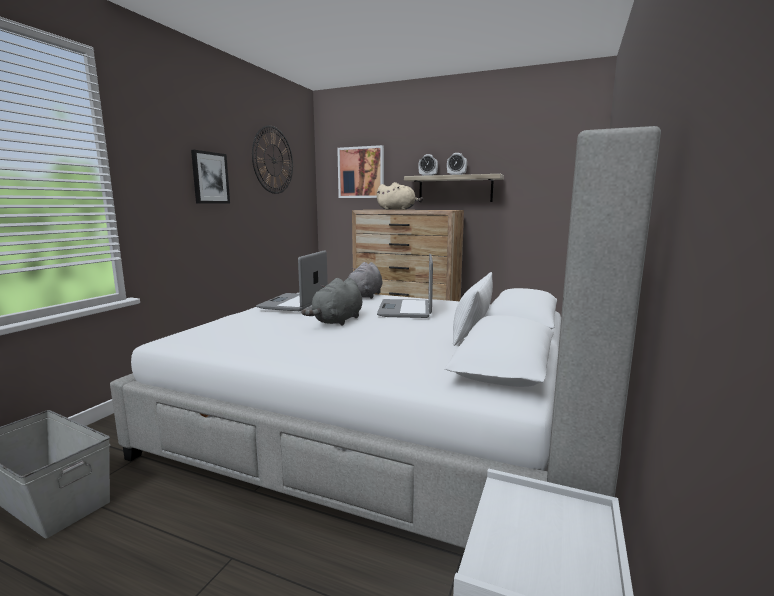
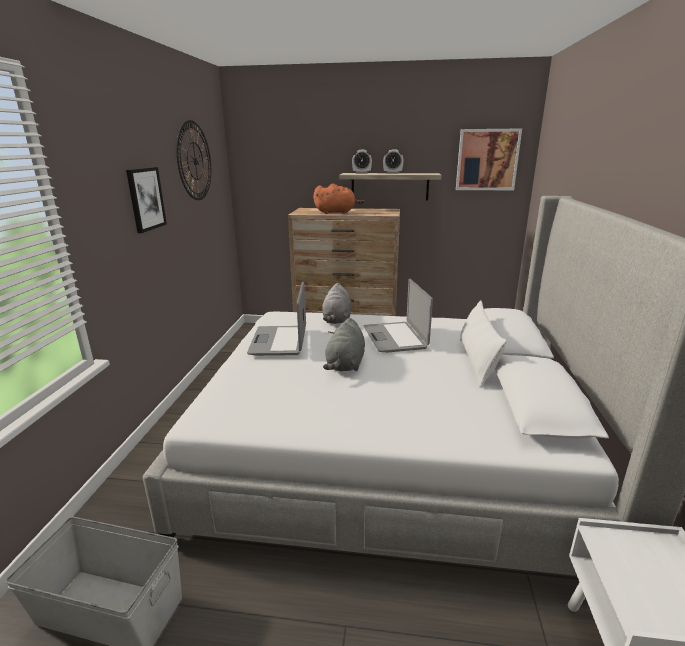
camera: 15 degrees left, 10 degrees up
picture [337,145,384,198] -> picture moved to [456,129,522,190]
beige plush toy [377,182,423,210] -> orange plush toy [313,184,365,214]

